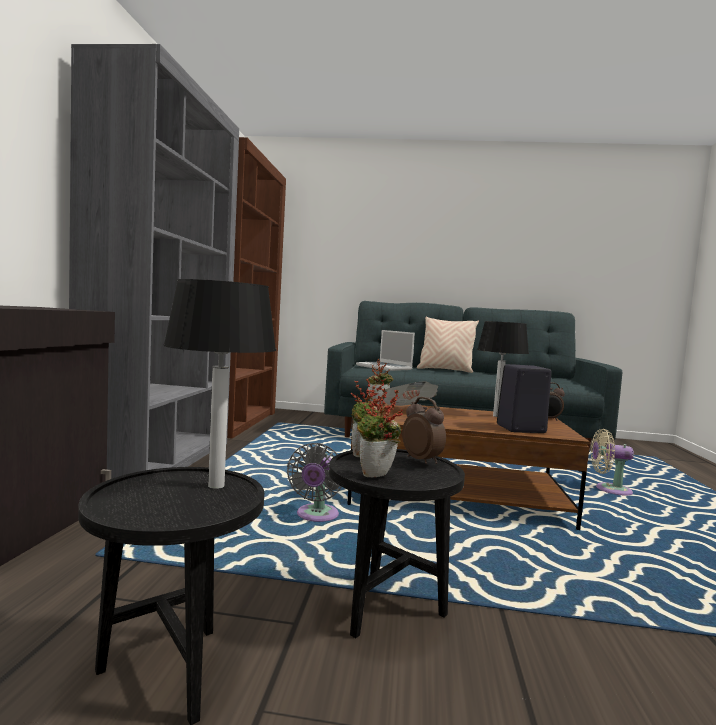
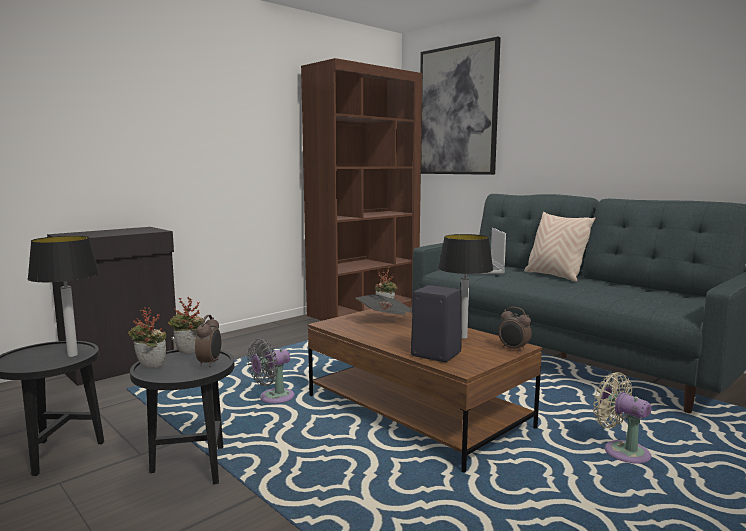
camera: 40 degrees right, 5 degrees up
grey bookcase [69,44,239,479] -> none
none -> picture [420,37,501,175]

